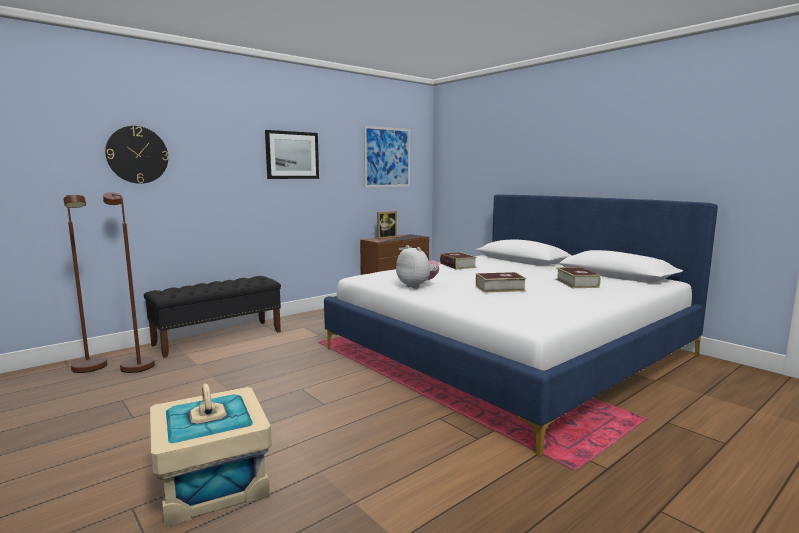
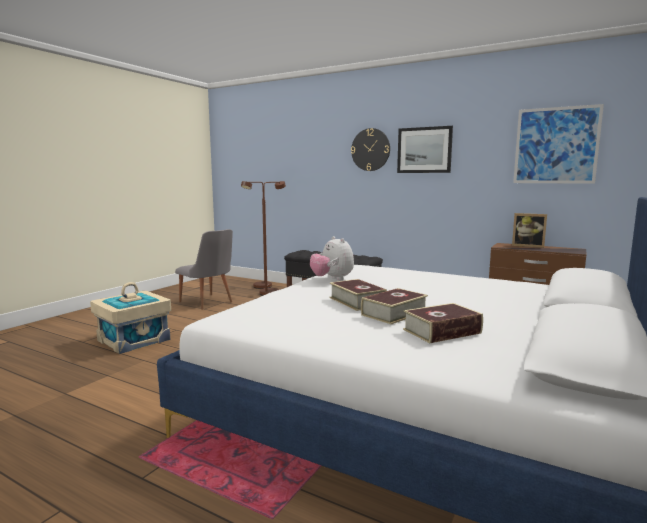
camera: 70 degrees right, 0 degrees up
wall clock [105,126,168,184] -> wall clock moved to [351,128,390,171]
plush toy [396,245,439,289] -> plush toy turned 120 degrees clockwise [310,236,354,280]
book [440,252,477,270] -> book moved to [361,288,428,324]
none -> grey chair [175,229,233,310]

